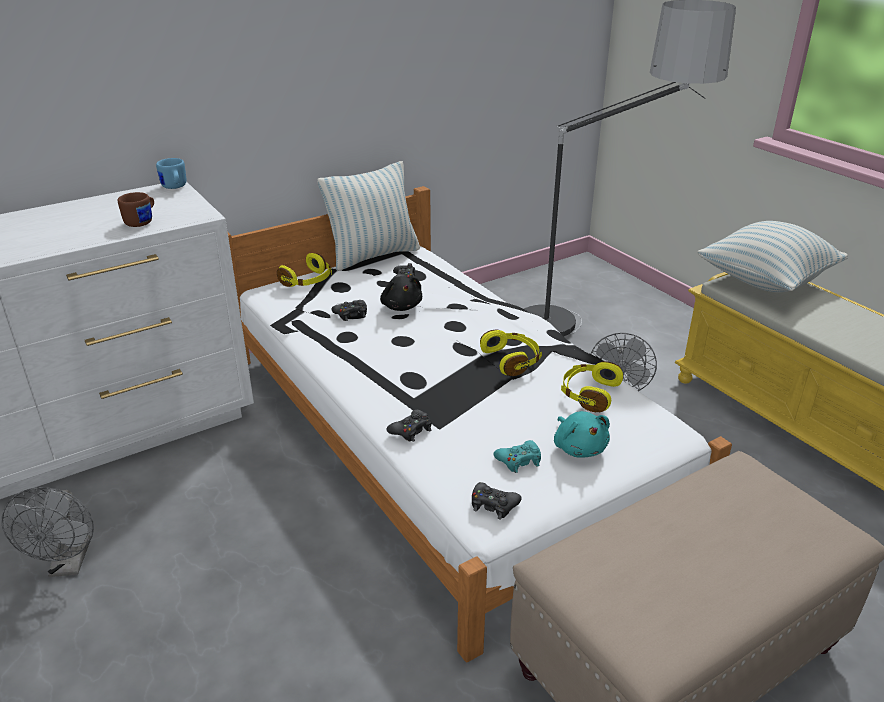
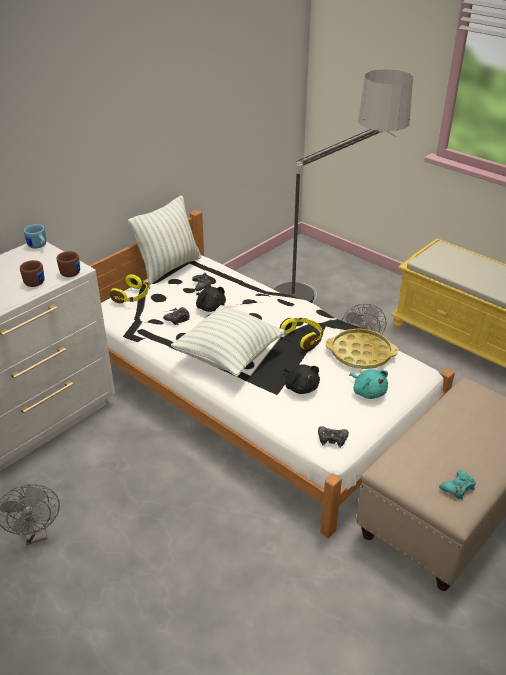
camera: 15 degrees left, 5 degrees up
black game controller [386,410,431,442] -> none
turquoise game controller [493,440,541,473] -> turquoise game controller moved to [439,470,476,500]
yellow headphones [561,361,623,412] -> yellow tray [326,328,398,369]
pillow [697,221,848,293] -> pillow moved to [171,305,285,377]
none -> brown mug [57,251,80,277]
none -> black plush toy [285,365,320,394]

